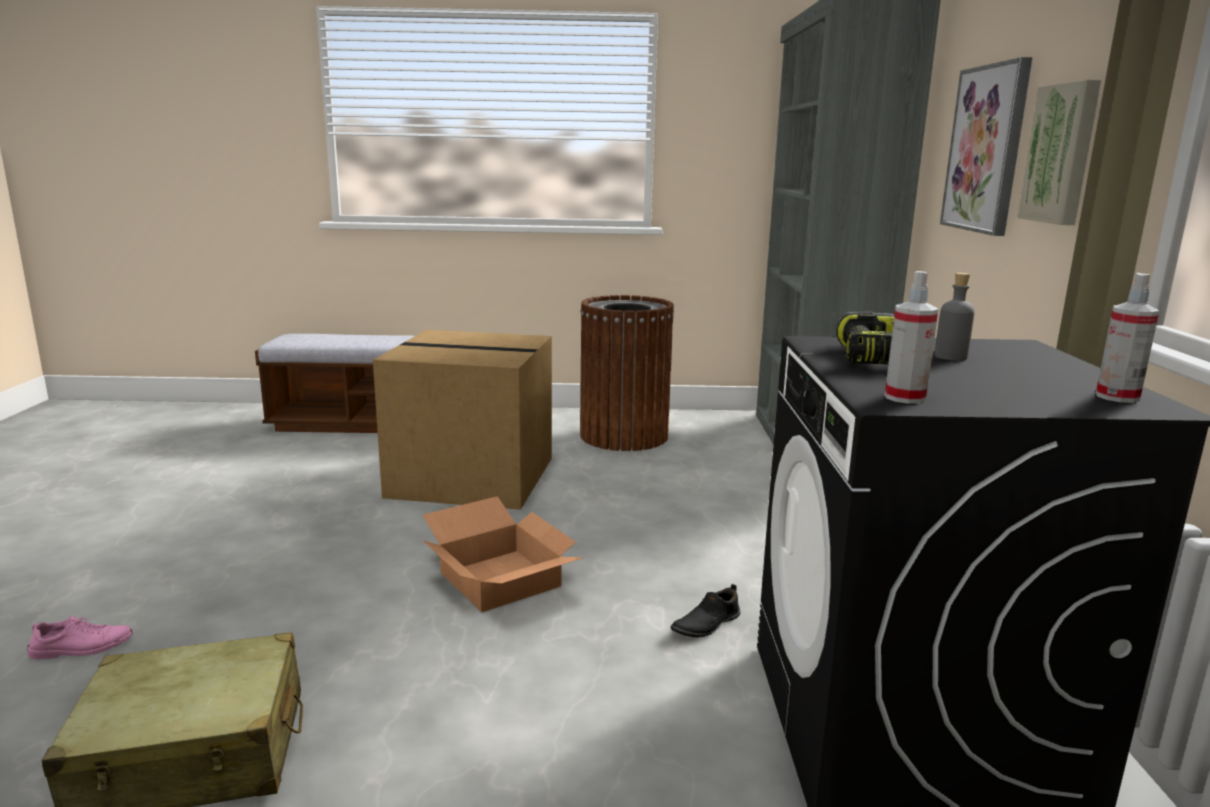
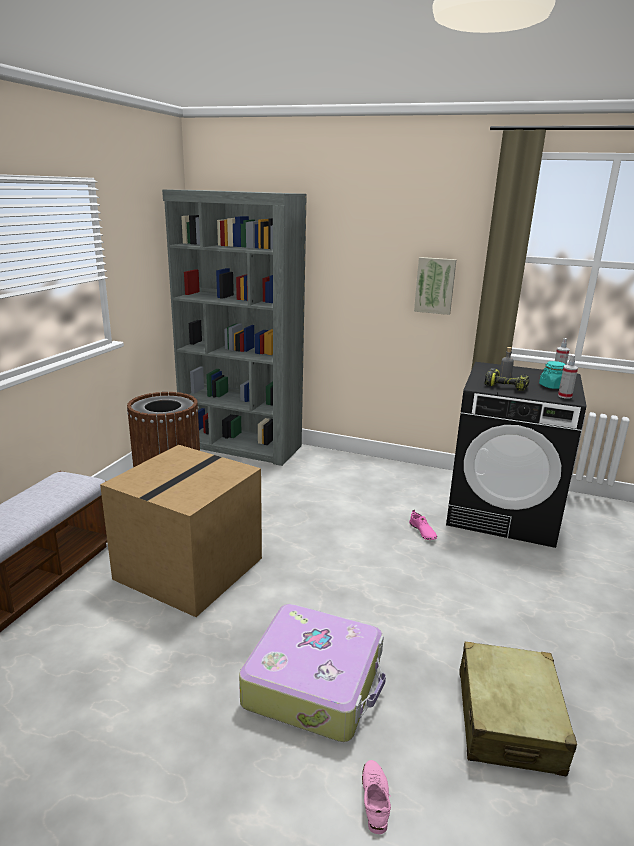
camera: 70 degrees left, 5 degrees up
cardboard box [423,496,585,612] -> none
black shoe [670,584,741,637] -> pink shoe [409,510,437,540]
picture [940,57,1033,236] -> none
none -> suitcase [239,604,386,742]
none -> turquoise jar [539,361,565,389]

